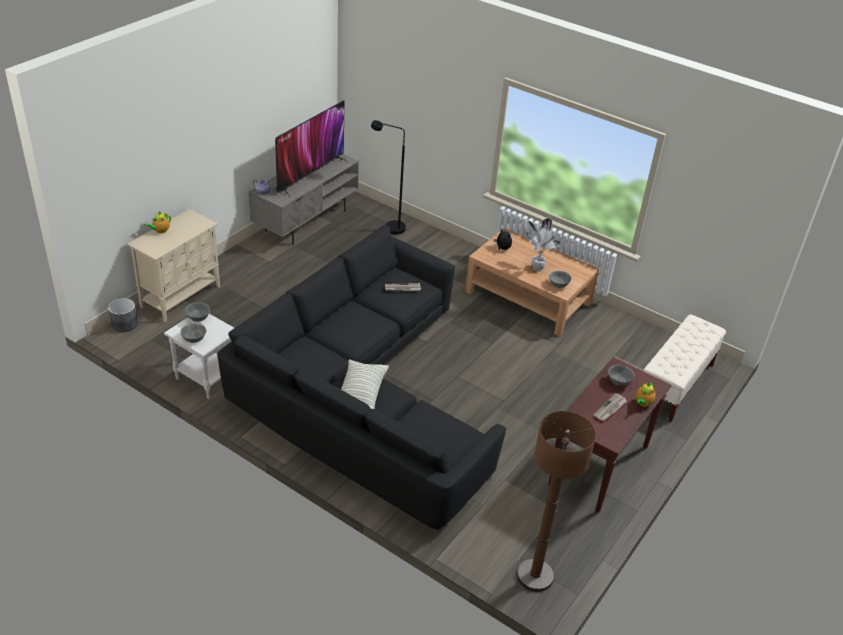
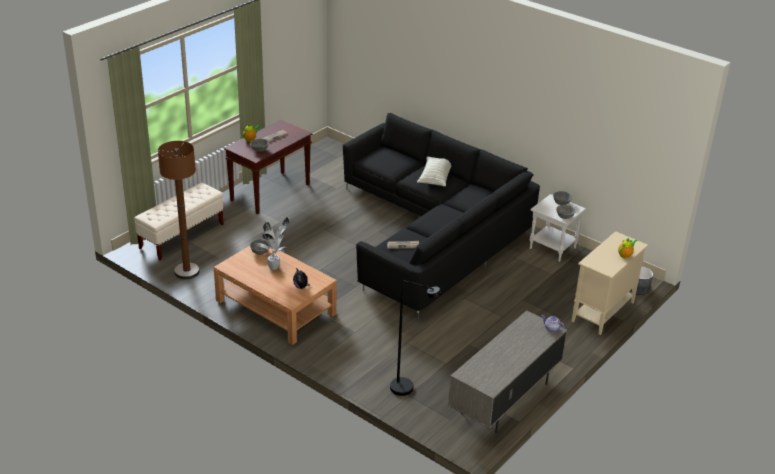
camera: 175 degrees left, 5 degrees down
television [275,100,348,198] -> none
brown floor lamp [517,411,596,592] -> brown floor lamp moved to [158,141,200,279]

